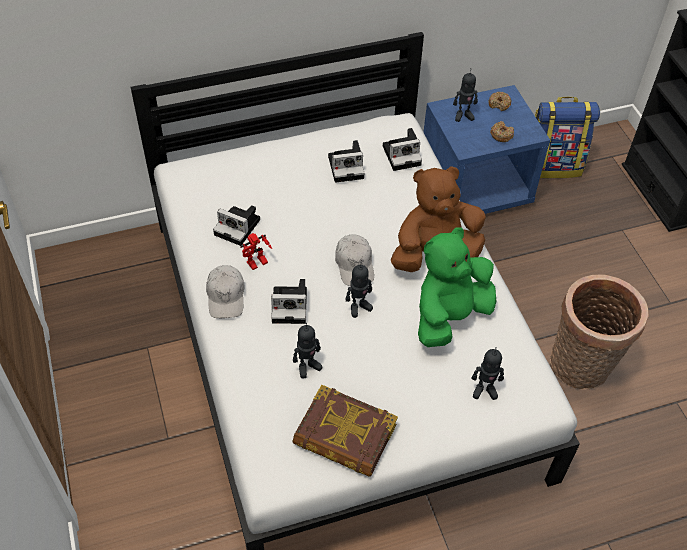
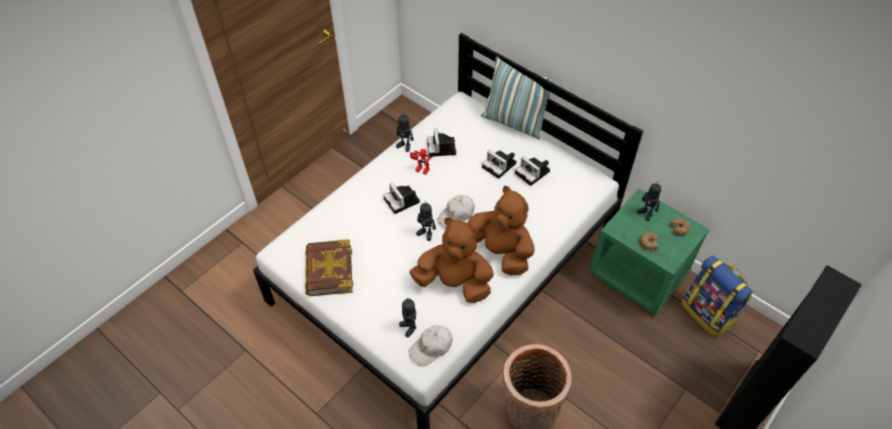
camera: 60 degrees right, 0 degrees up
white cap [206,265,244,318] -> white cap moved to [409,325,452,367]
toy robot [293,323,322,378] -> toy robot moved to [396,114,414,152]
camera [383,128,422,171] -> camera moved to [482,150,516,179]
green plush toy [418,227,497,347] -> brown plush toy [409,218,494,303]
blue nightstand [423,85,550,214] -> green nightstand [589,189,710,315]
none -> pillow [481,56,557,139]

